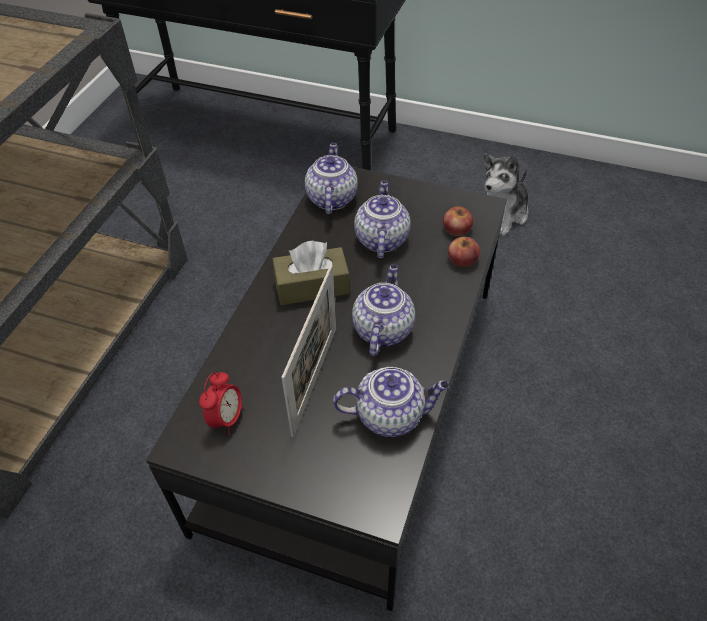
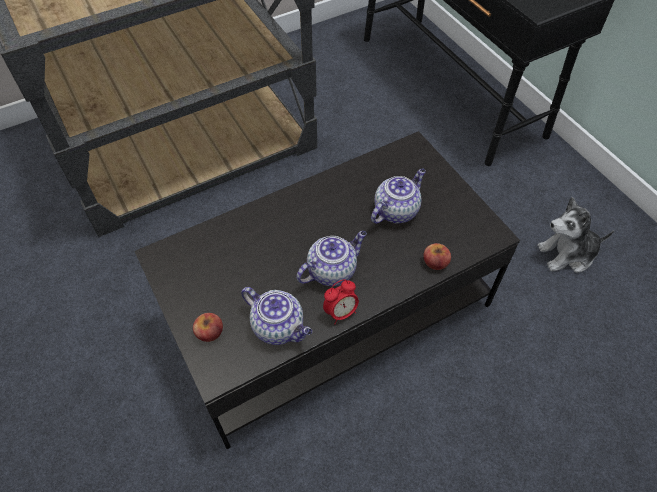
camera: 40 degrees right, 5 degrees up
alarm clock [199,372,243,435] -> alarm clock moved to [323,279,359,324]
brown tissue box [273,241,350,305] -> none
picture frame [281,265,336,437] -> none
teapot [305,143,358,214] -> none
apple [443,206,473,236] -> apple moved to [193,313,223,342]

